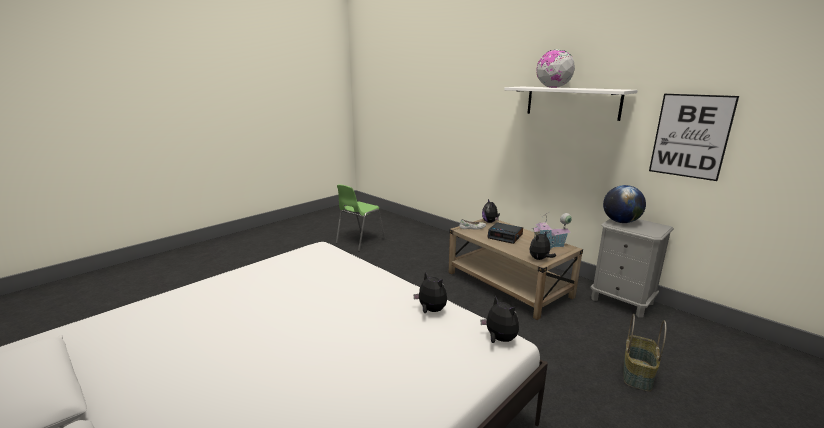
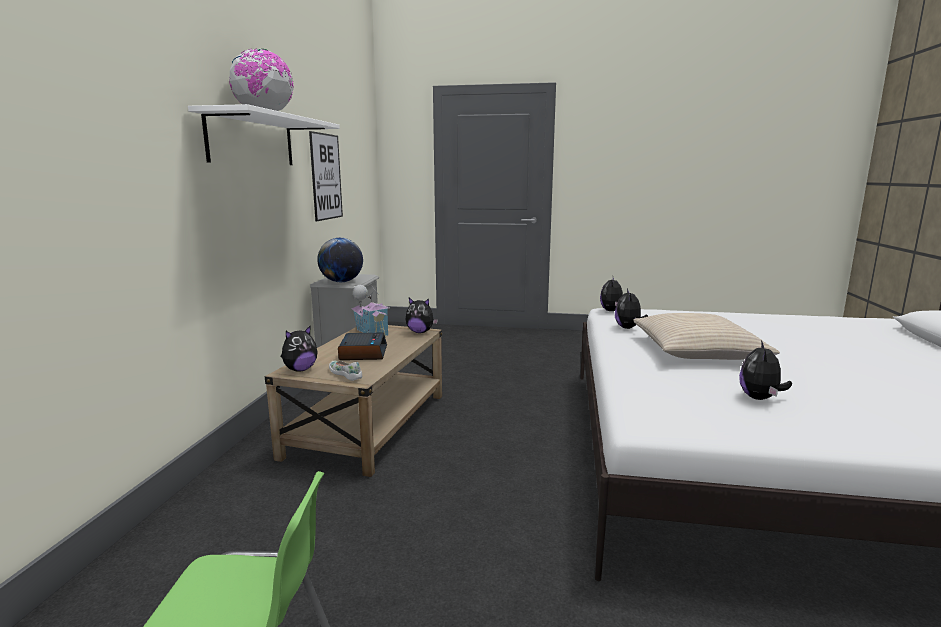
camera: 125 degrees left, 5 degrees down
basket [623,314,666,391] -> none
none -> beige pillow [633,313,780,360]
none -> plush toy [739,340,792,400]

